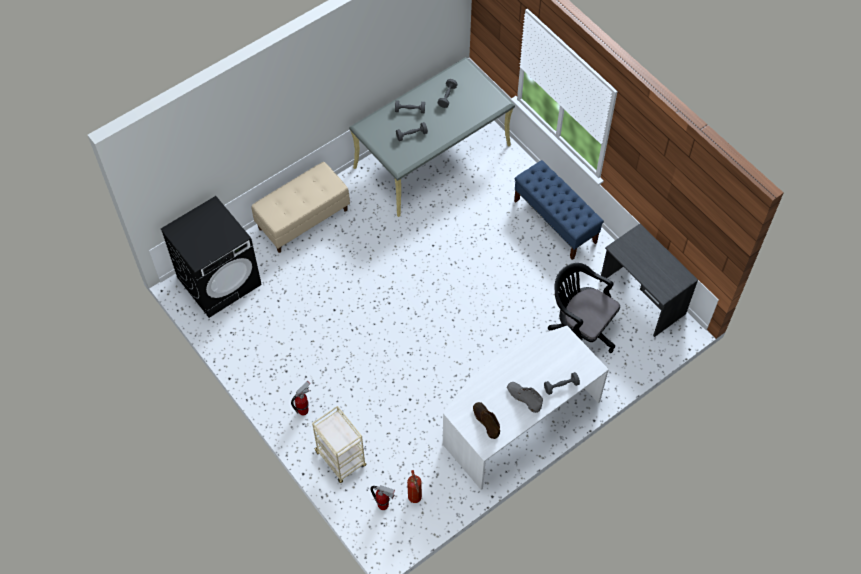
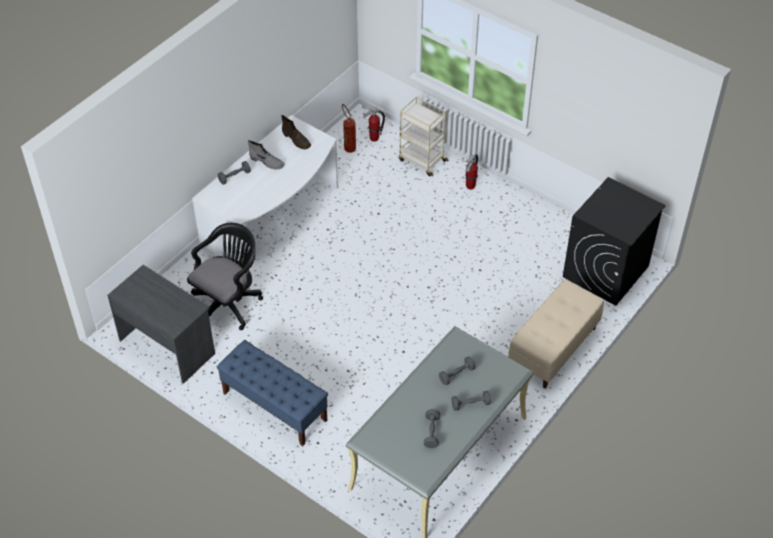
camera: 165 degrees right, 10 degrees down
black office chair [548,263,620,353] -> black office chair turned 75 degrees counterclockwise [187,223,263,330]

